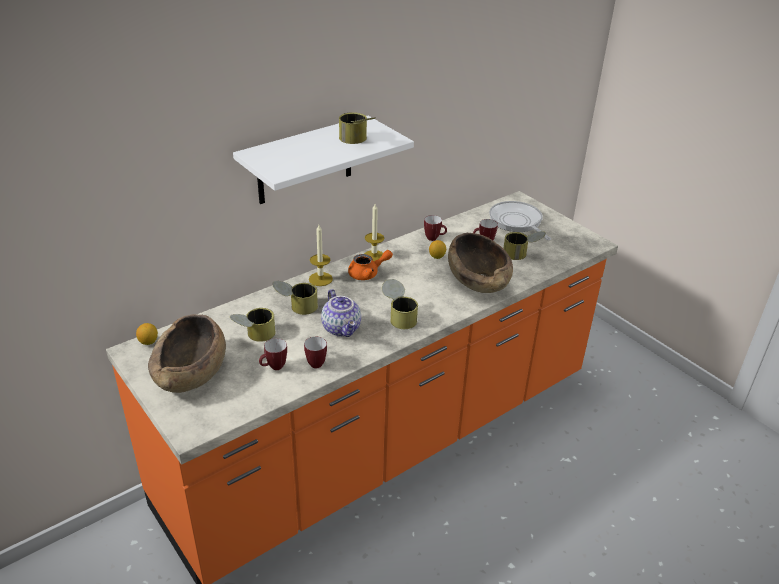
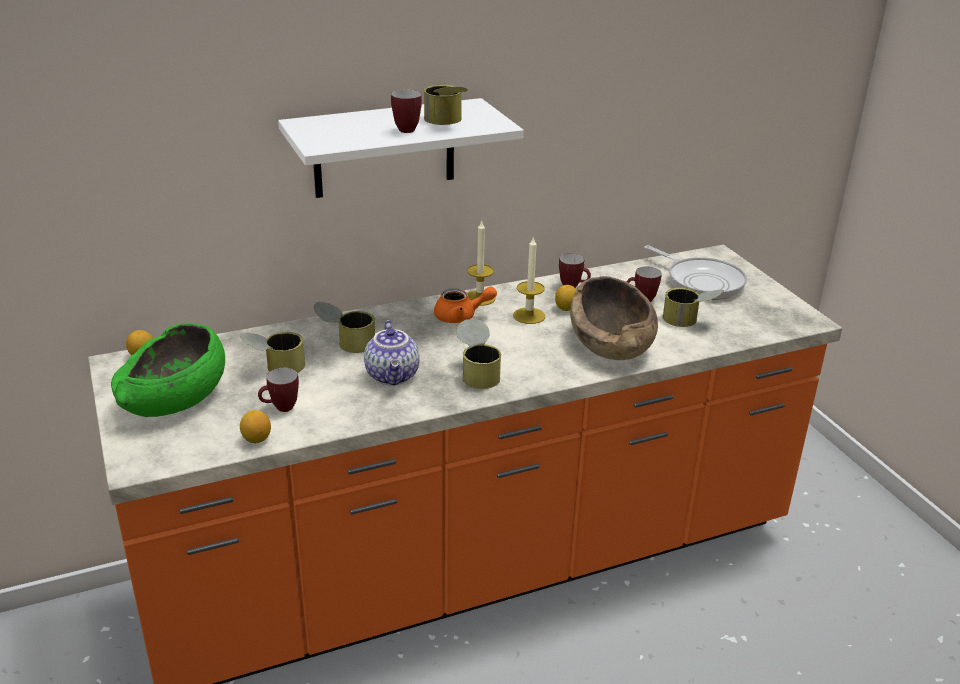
camera: 15 degrees right, 5 degrees down
brown bowl [148,314,226,393] -> green bowl [111,323,225,417]
mug [304,337,327,369] -> mug moved to [391,89,422,133]
candle [309,225,333,286] -> candle moved to [513,236,545,324]
frying pan [489,201,551,240] -> frying pan turned 150 degrees clockwise [644,245,747,300]
none -> lemon [240,410,271,443]

